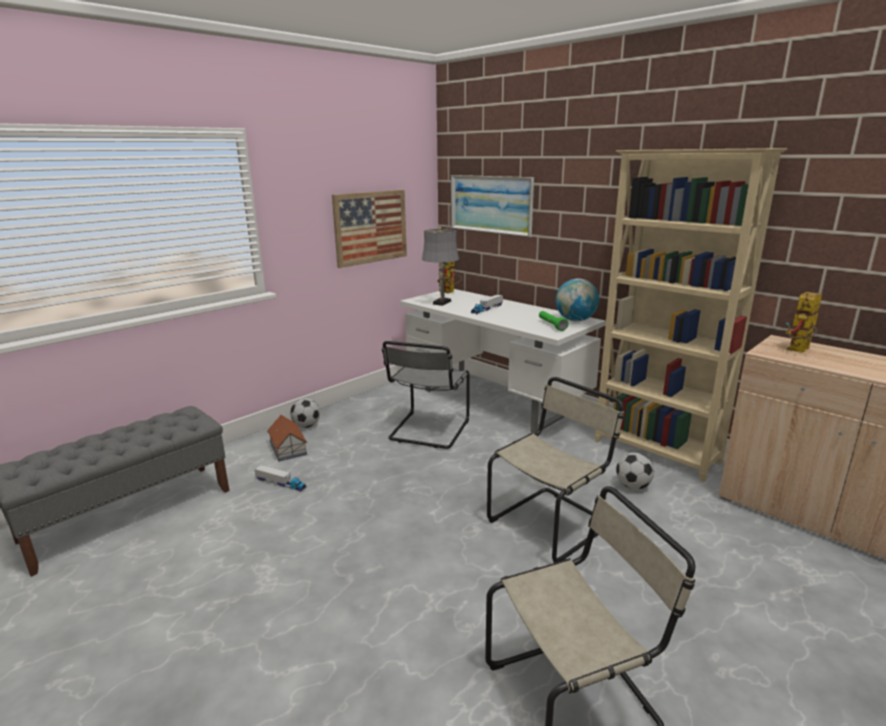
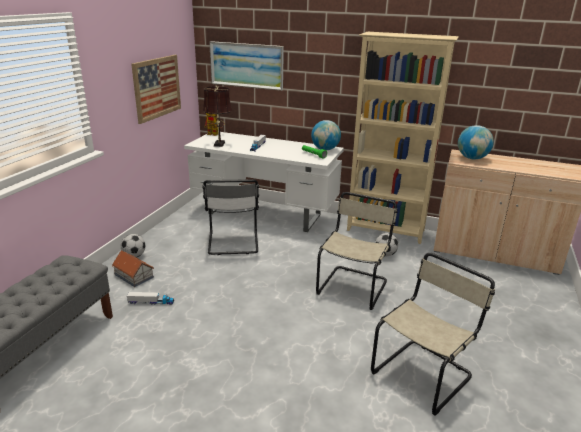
camera: 25 degrees left, 5 degrees up
grey table lamp [422,227,459,306] -> brown table lamp [203,85,232,147]
toy robot [786,292,822,353] -> globe [458,125,494,159]

